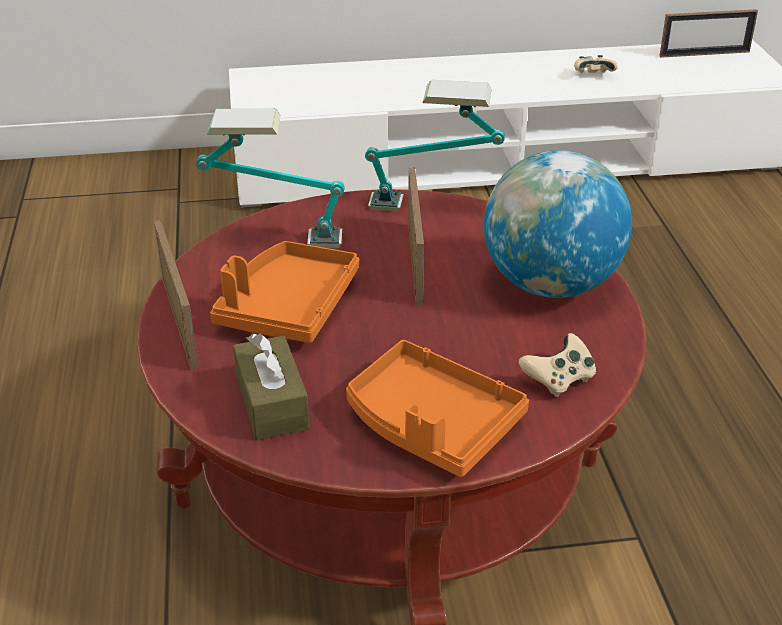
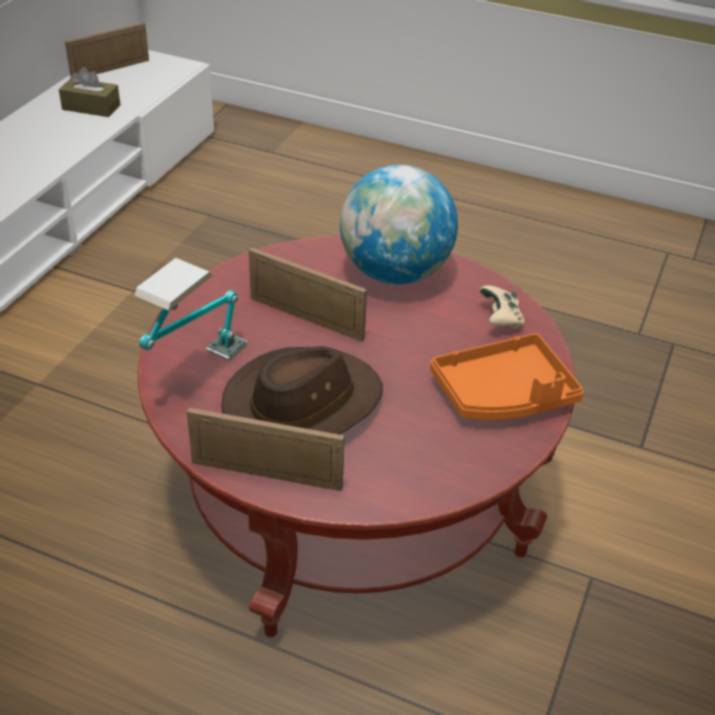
camera: 60 degrees left, 5 degrees up
orange tray [210,241,359,343] -> brown hat [221,346,383,434]
brown tissue box [233,334,310,440] -> brown tissue box moved to [59,67,120,117]
table lamp [365,80,505,212] -> none
beige game controller [574,55,618,73] -> none
picture frame [660,9,758,58] -> picture frame turned 150 degrees counterclockwise [65,22,149,77]

